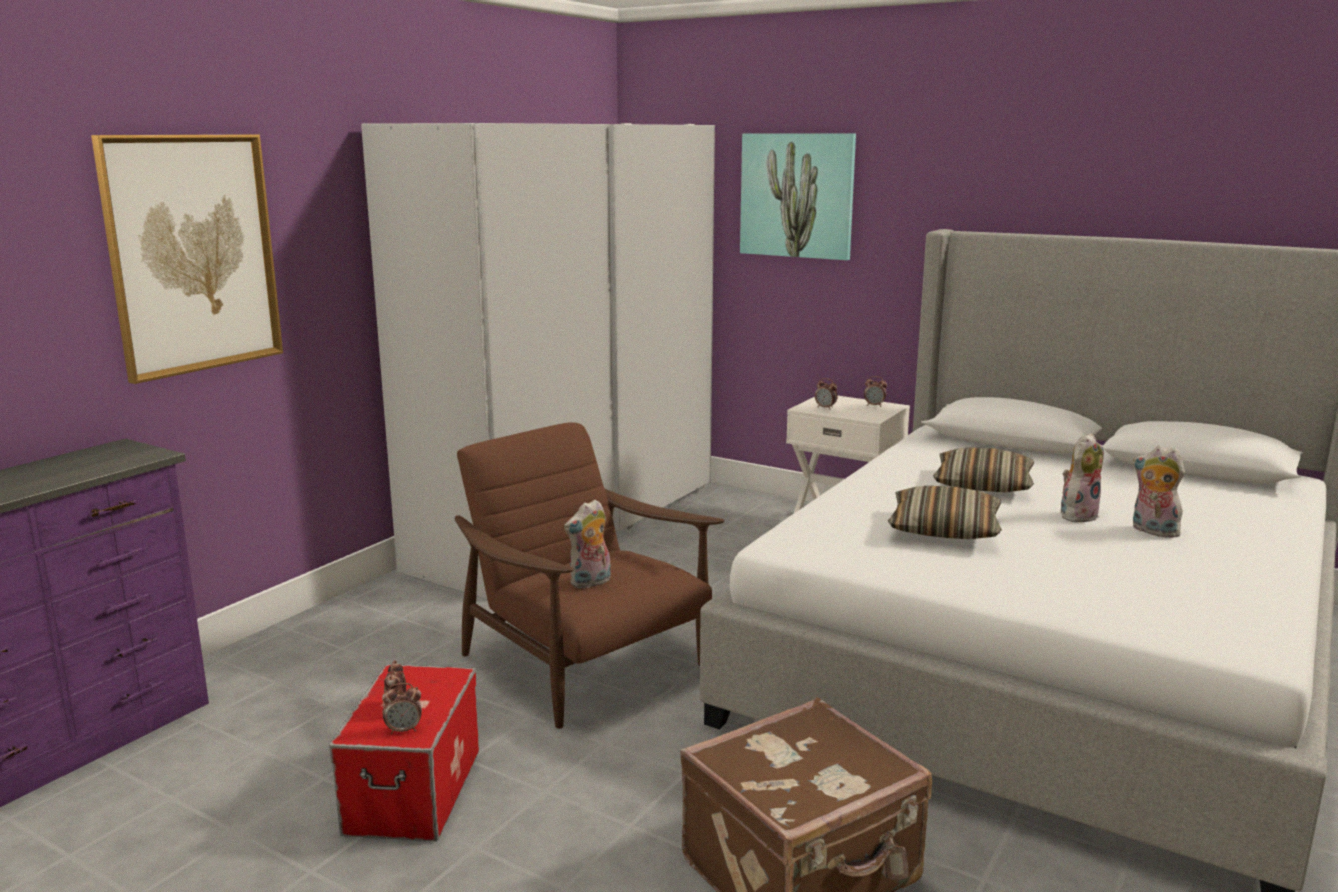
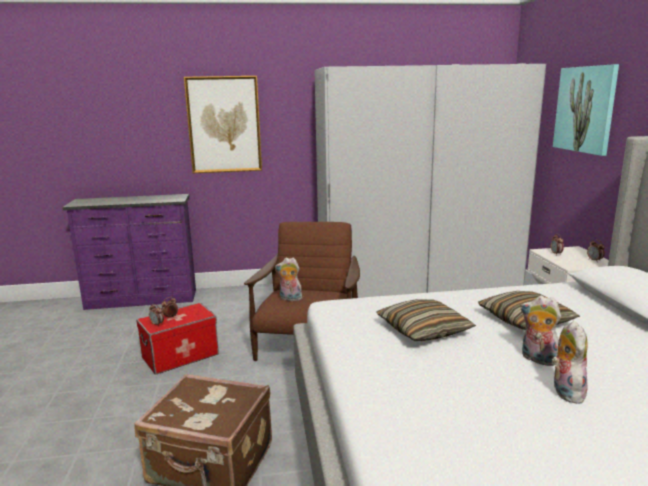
camera: 50 degrees right, 0 degrees up
plush toy [1061,433,1104,522] -> plush toy turned 150 degrees counterclockwise [520,295,561,366]

